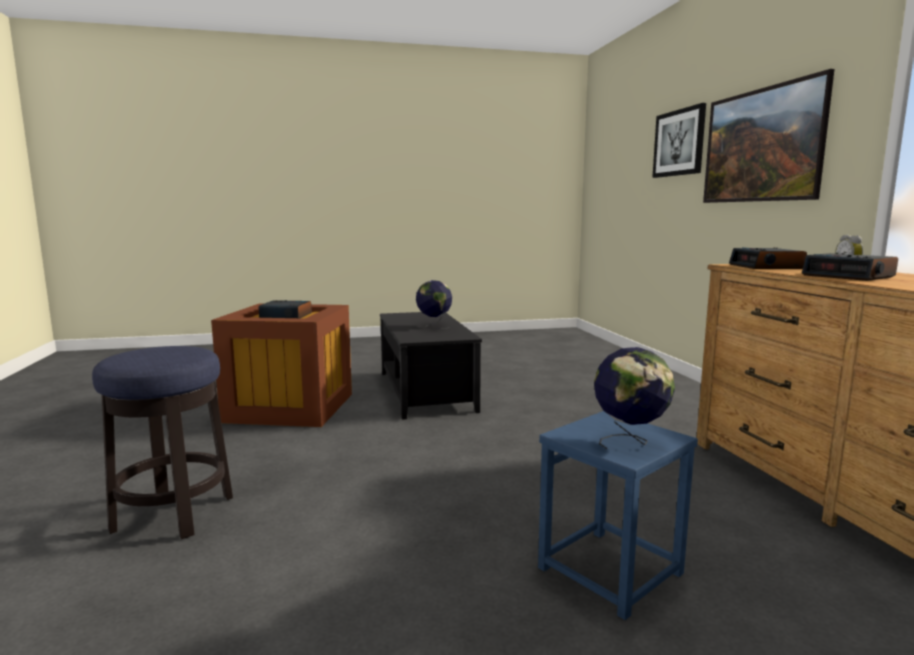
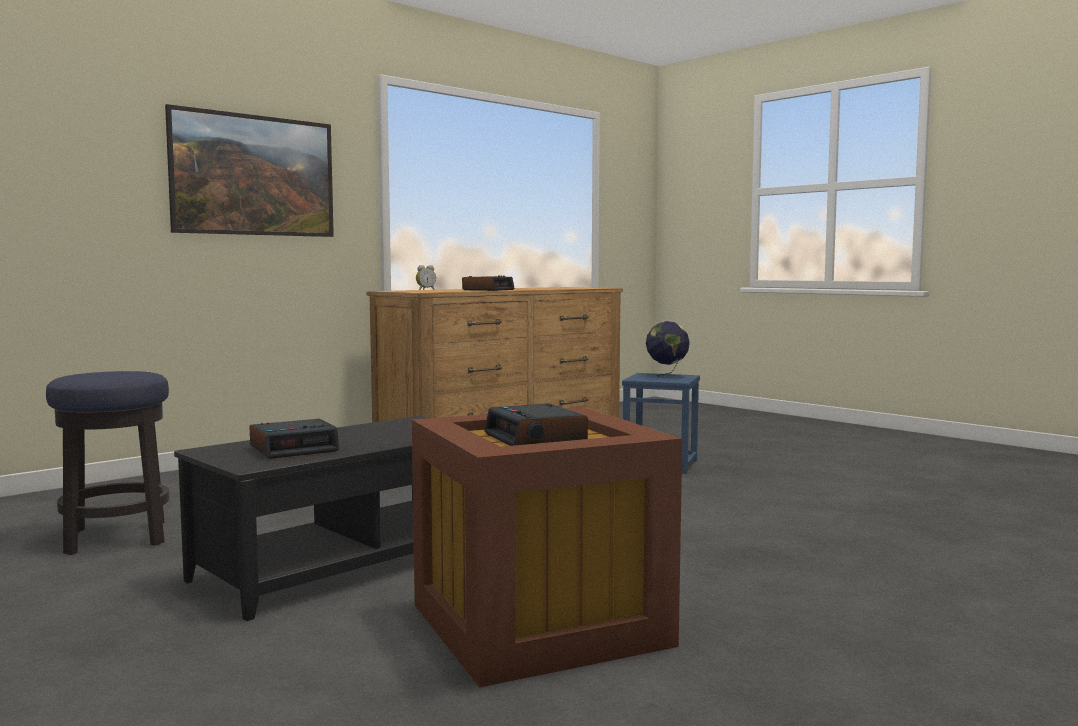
camera: 120 degrees left, 5 degrees down
stool [92,346,233,539] -> stool moved to [46,371,169,555]
globe [416,280,452,329] -> none
picture [652,103,706,178] -> none
alarm clock [729,247,807,269] -> alarm clock moved to [249,419,339,459]

